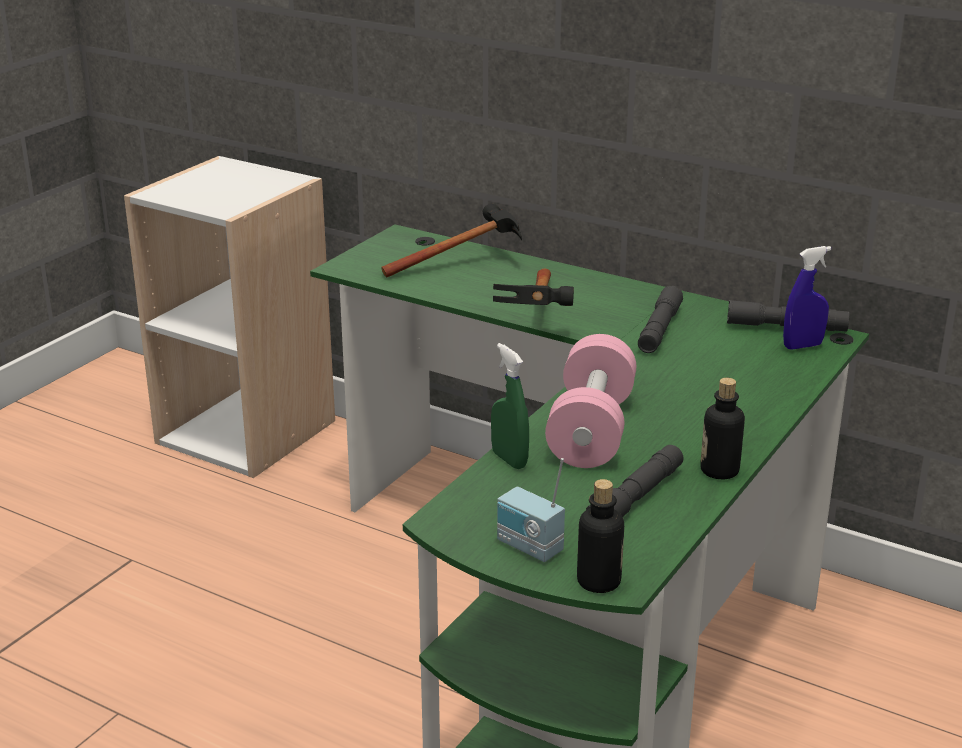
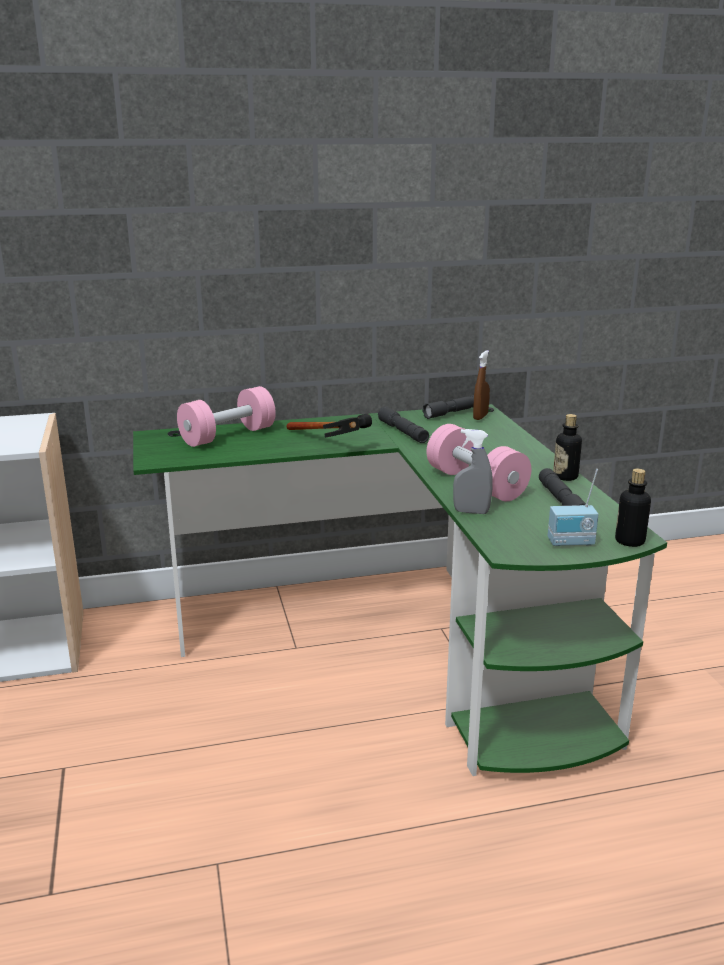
camera: 45 degrees left, 5 degrees down
hammer [381,204,522,277] -> pink dumbbell [177,386,276,447]
green spray bottle [491,343,529,469] -> grey spray bottle [453,429,493,514]
blue spray bottle [783,246,831,349] -> brown spray bottle [473,350,490,420]

